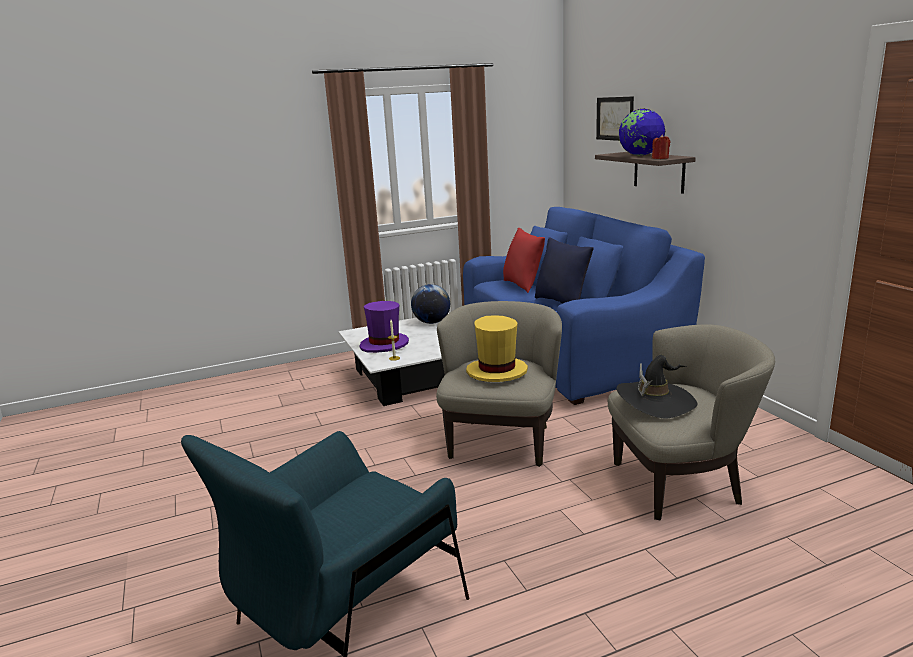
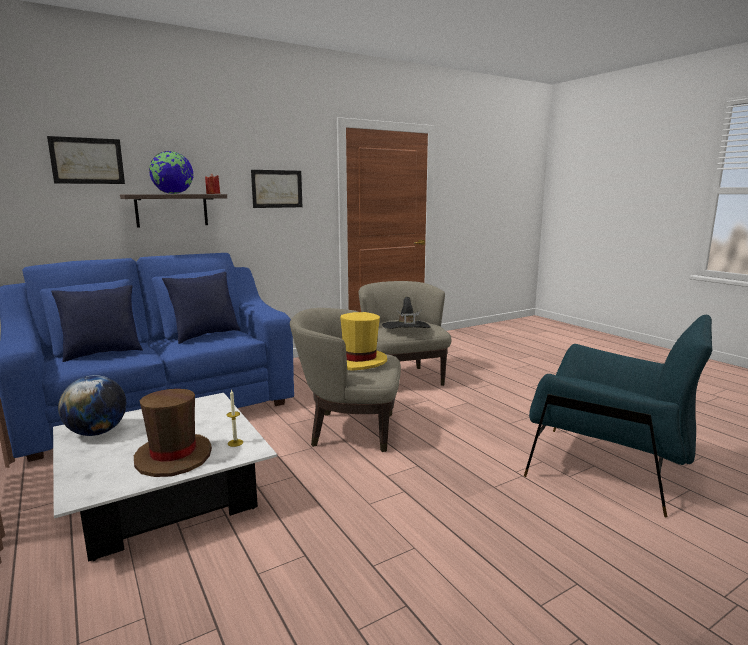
camera: 100 degrees left, 5 degrees down
purple hat [359,301,409,353] -> brown hat [134,389,212,477]
red pillow [503,228,545,293] -> blue pillow [51,285,143,362]
none -> picture [251,170,302,208]

